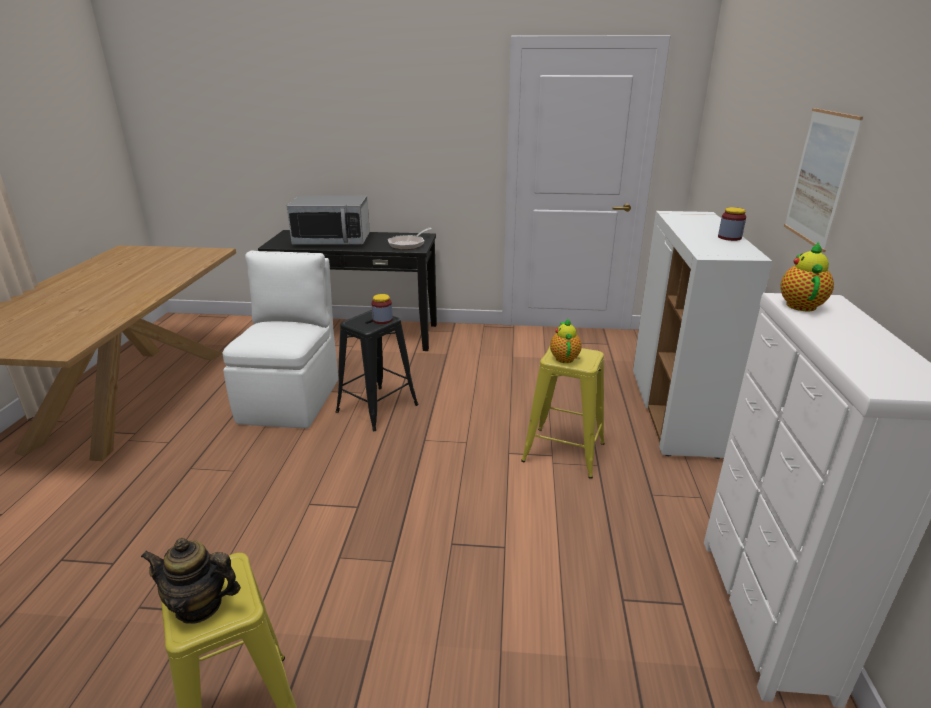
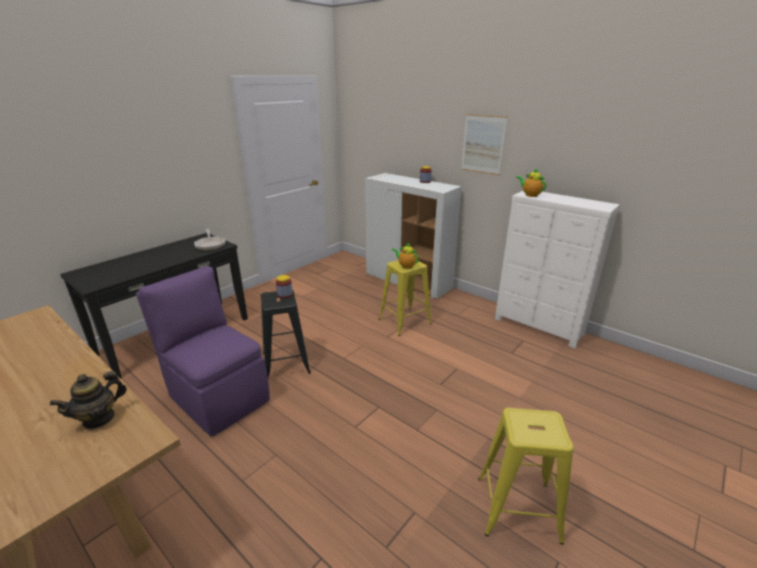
camera: 55 degrees left, 0 degrees up
teapot [141,538,241,624] -> teapot moved to [50,371,127,430]
white chair [222,251,338,428] -> purple chair [136,266,270,437]
microwave [287,195,370,245] -> none

